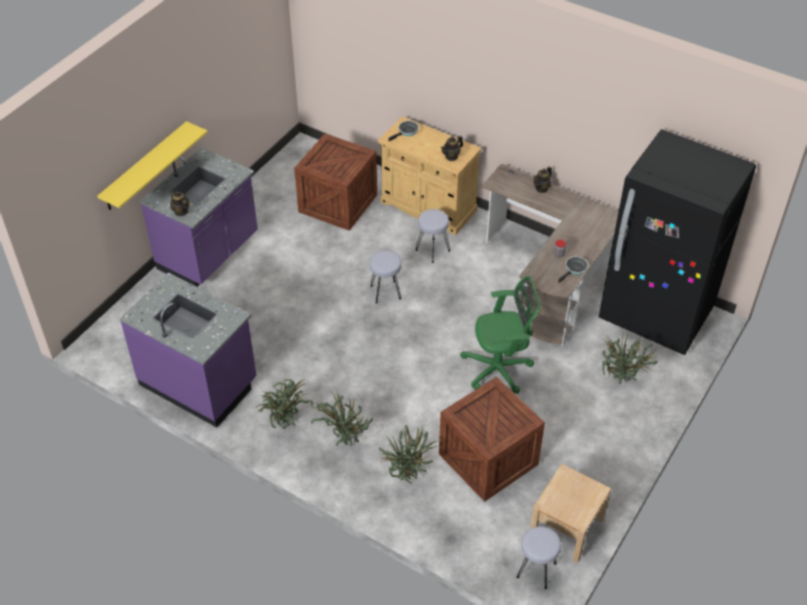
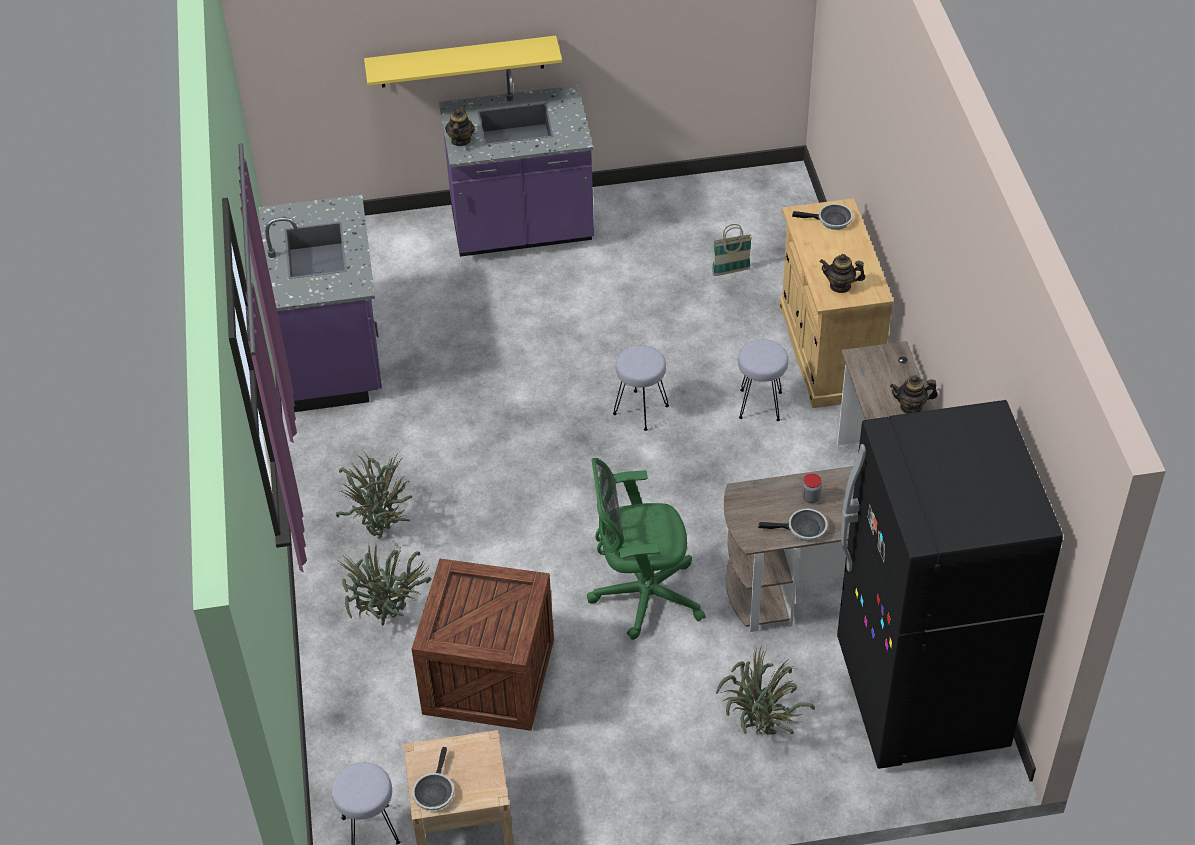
camera: 50 degrees right, 0 degrees up
potted plant [254,377,313,429] -> none
crate [294,133,377,231] -> basket [712,224,752,276]
green office chair [460,276,541,394] -> green office chair turned 135 degrees clockwise [587,458,706,640]
none -> frying pan [412,747,454,810]

